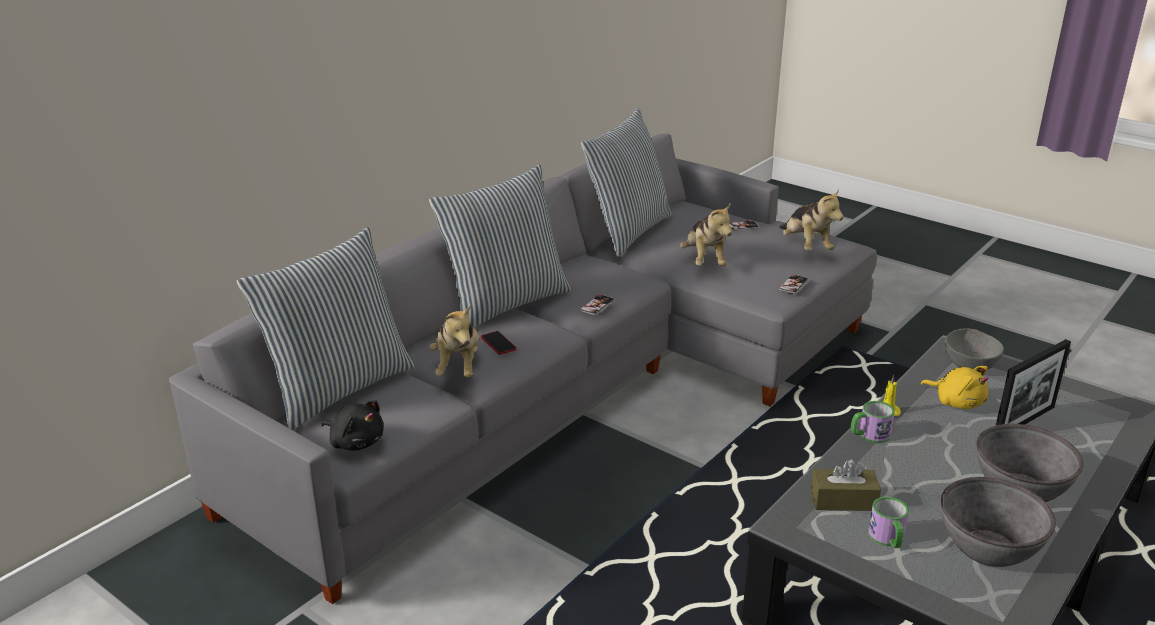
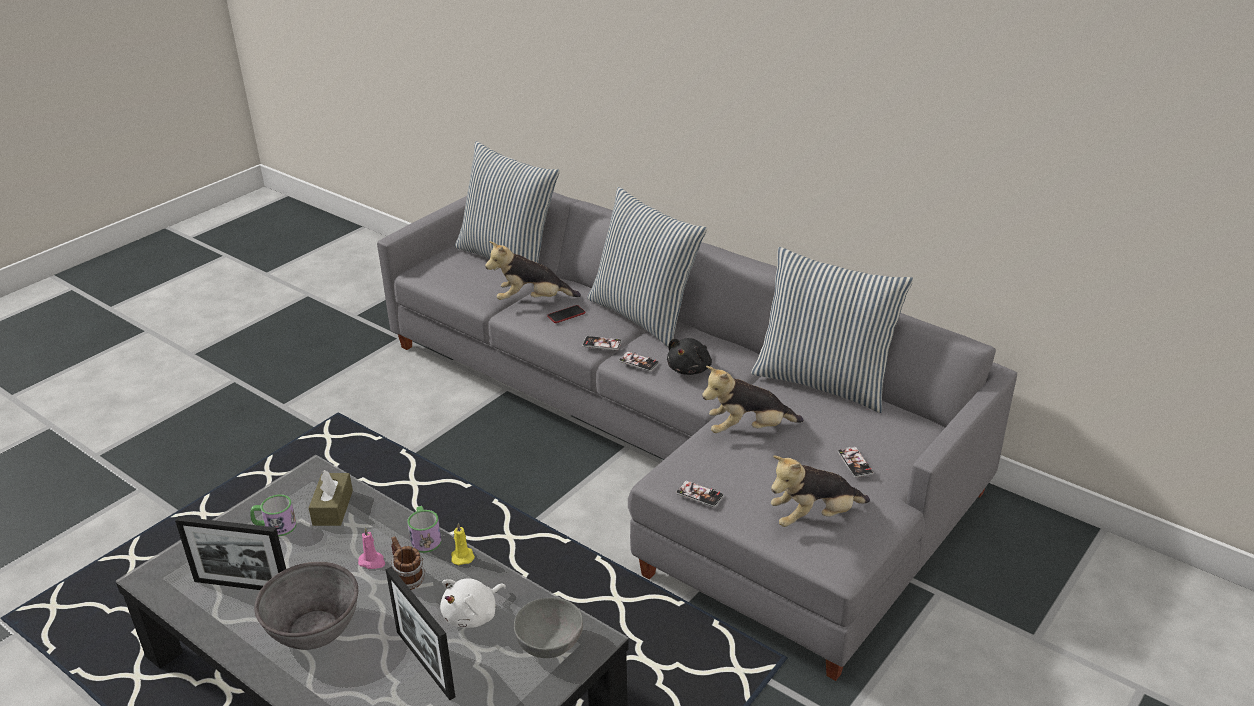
camera: 90 degrees right, 5 degrees up
black plush toy [322,400,384,451] -> black plush toy moved to [667,338,712,375]
yellow plush toy [921,366,989,409] -> white plush toy [440,578,506,628]
grey bowl [941,477,1056,567] -> picture frame [175,516,286,590]
none -> pink candle [358,527,385,569]
none -> mug [391,536,425,590]
none -> phone [582,336,622,350]

